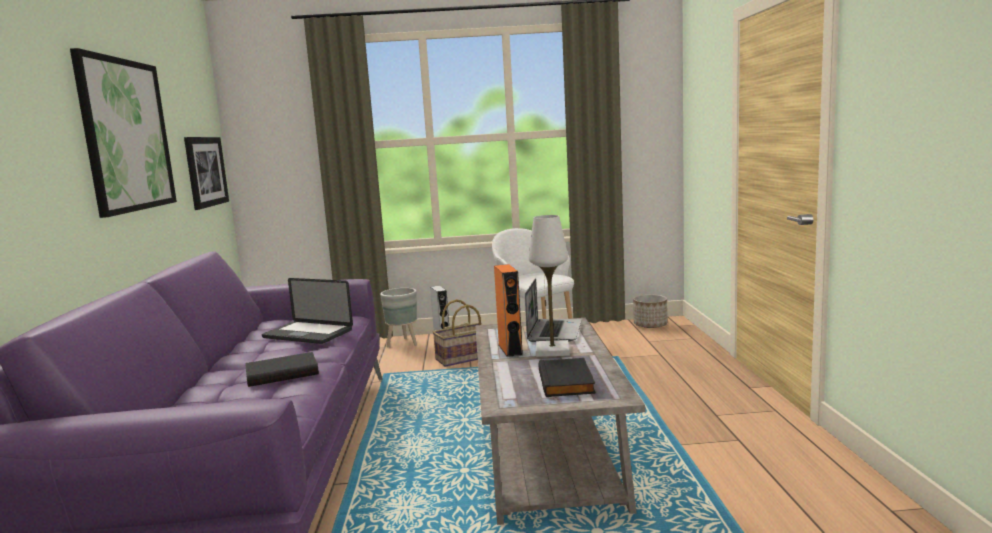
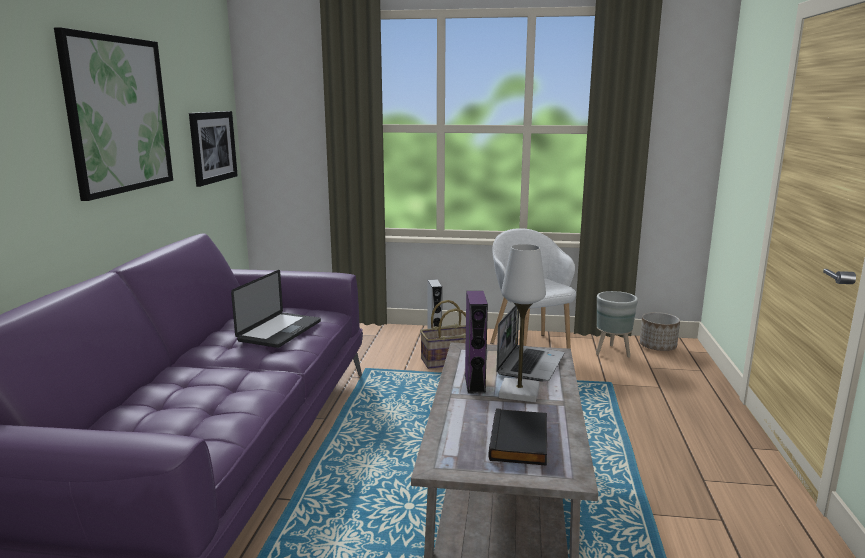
camera: 10 degrees right, 5 degrees up
black book [245,352,319,387] -> none
laptop [262,278,353,344] -> laptop turned 105 degrees counterclockwise [231,270,321,348]
grey planter [380,288,417,347] -> grey planter moved to [596,291,638,357]
orange speaker [494,264,523,357] -> purple speaker [465,291,488,393]

